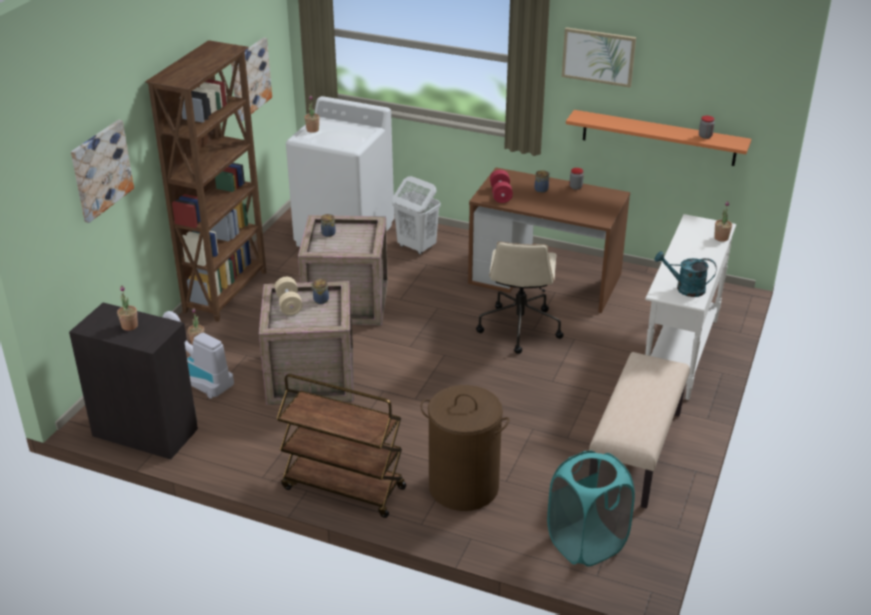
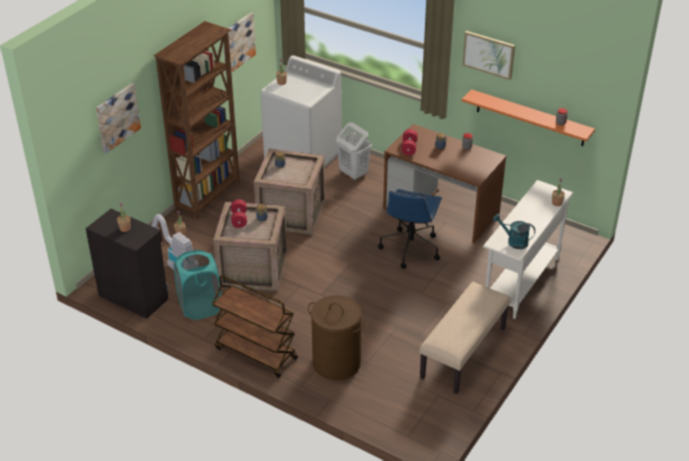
camera: 10 degrees right, 5 degrees up
beige dumbbell [275,277,302,315] -> red dumbbell [231,199,247,228]
beige office chair [476,242,564,354] -> blue office chair [378,189,442,269]
turquoise laundry basket [547,451,635,567] -> turquoise laundry basket moved to [174,250,221,320]

